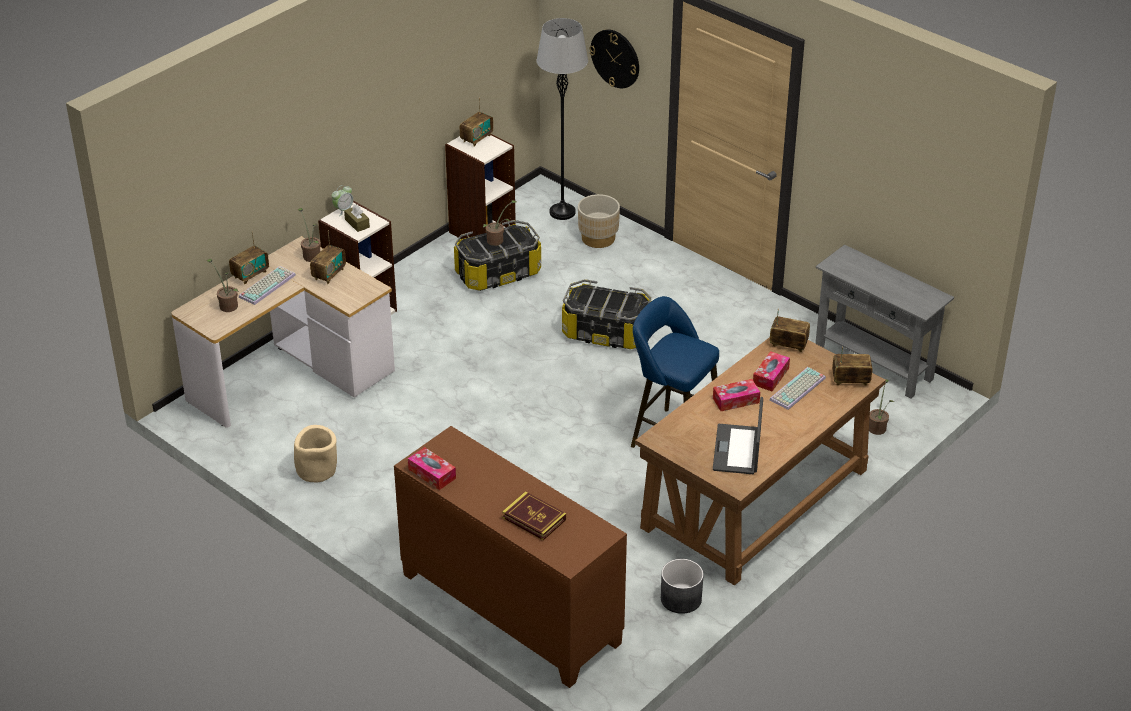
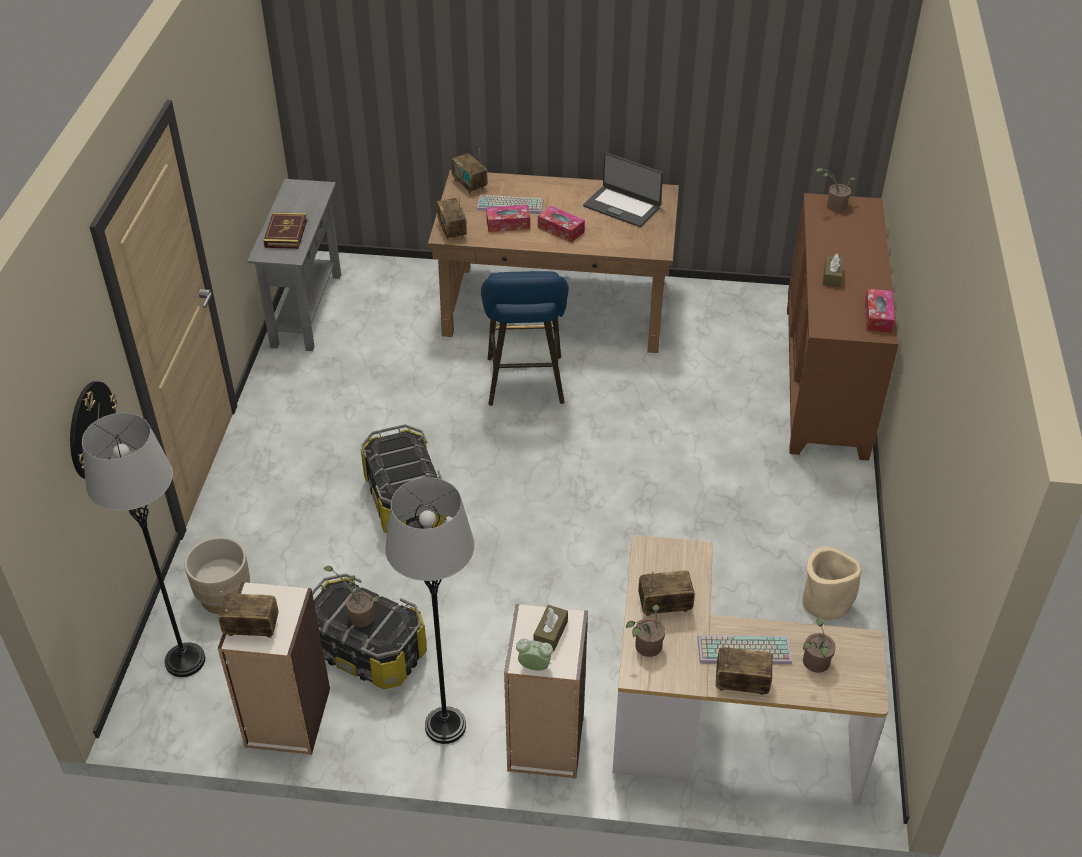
camera: 125 degrees left, 5 degrees up
book [502,492,566,541] -> book moved to [263,212,307,249]
grey planter [661,559,704,614] -> none
laptop [713,397,763,474] -> laptop turned 60 degrees clockwise [583,152,663,227]
potted plant [869,379,894,435] -> potted plant moved to [816,168,855,212]
none -> grey floor lamp [385,477,475,744]
none -> brown tissue box [823,253,843,287]

